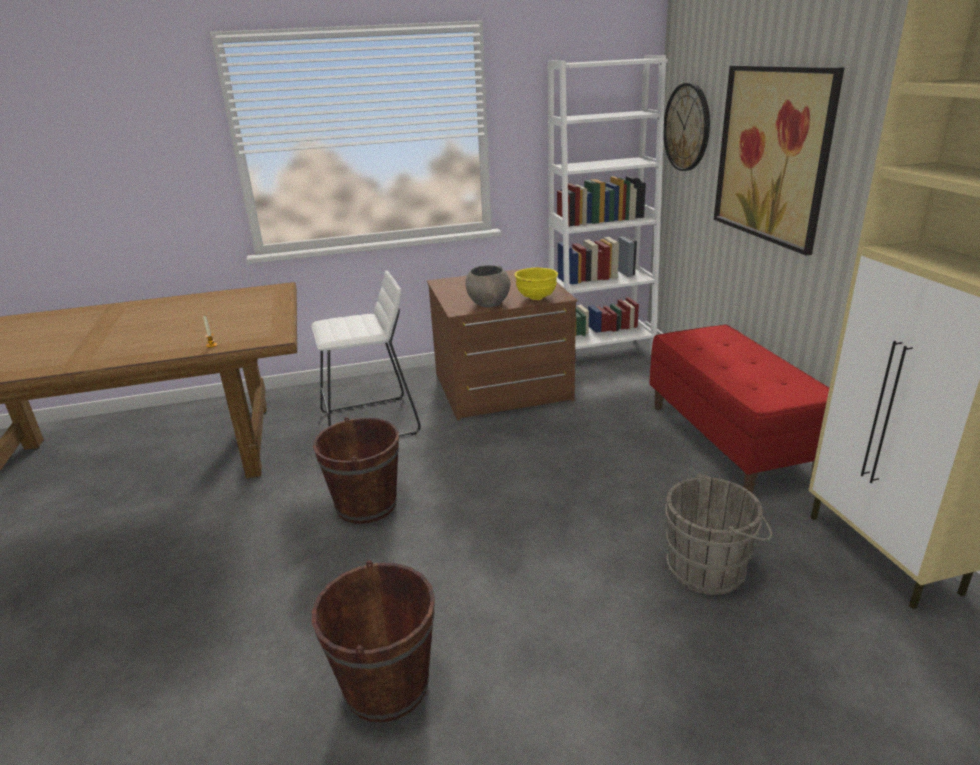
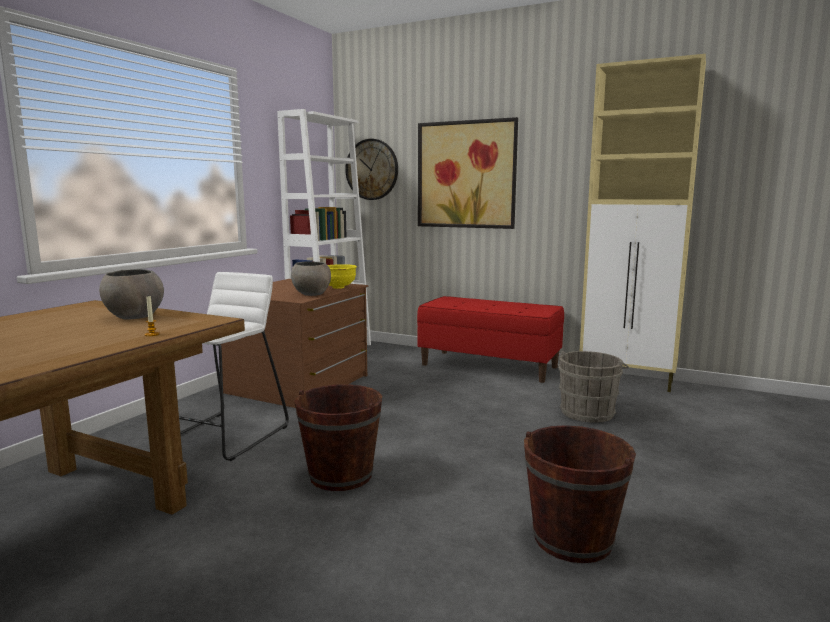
camera: 50 degrees left, 15 degrees down
none -> grey bowl [99,269,164,320]

